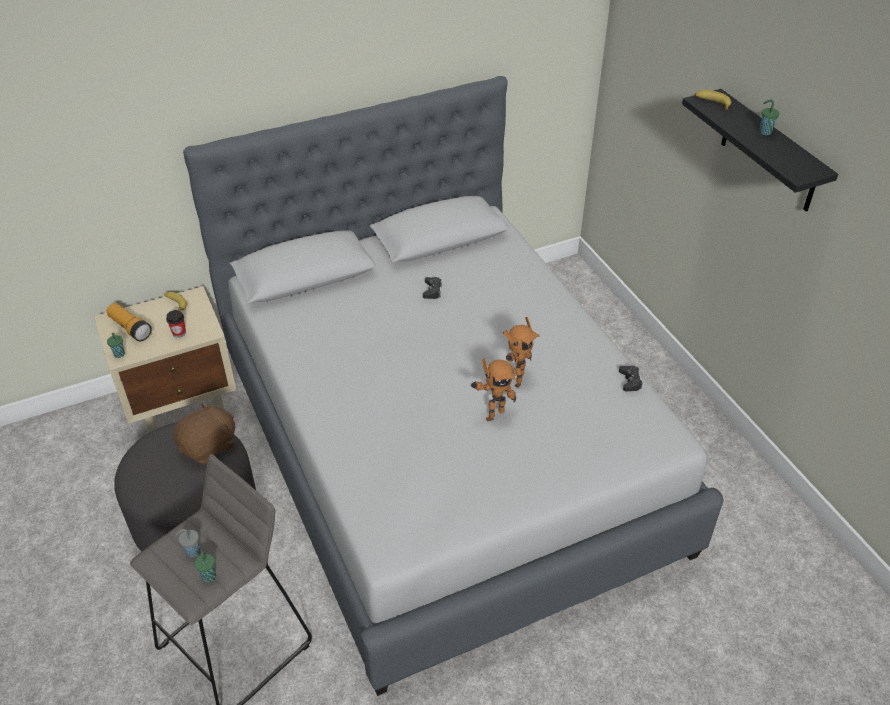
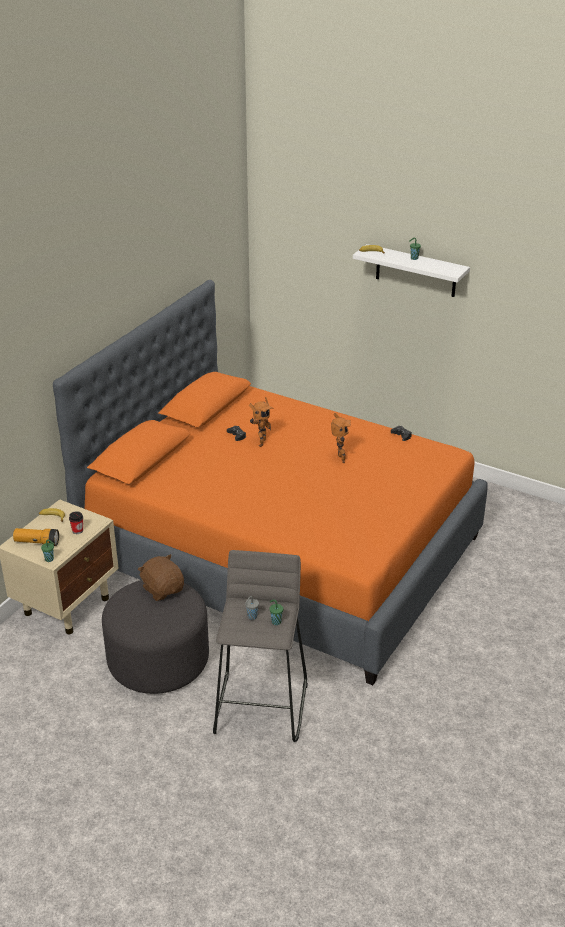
camera: 35 degrees left, 10 degrees down
brown plush toy [173,401,235,465] -> brown plush toy turned 45 degrees counterclockwise [138,554,184,601]
grey bed [183,76,724,696] -> orange bed [53,280,487,685]
toy robot [470,357,518,421] -> toy robot moved to [249,397,274,447]
black shelf [682,89,838,212] -> white shelf [353,244,470,297]

